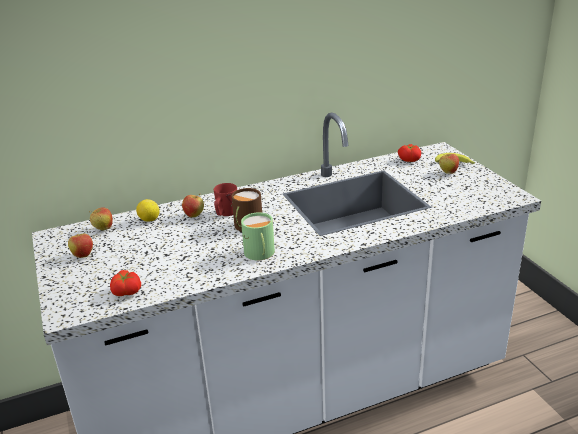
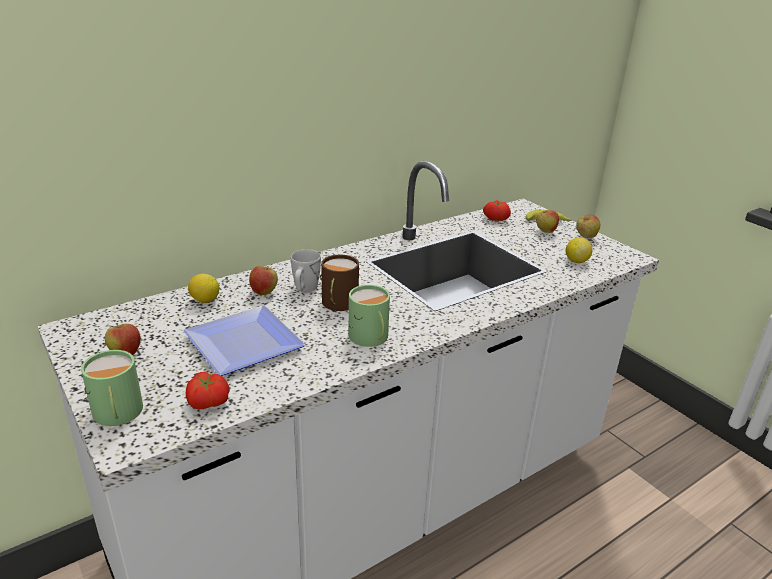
camera: 15 degrees left, 0 degrees up
apple [89,207,113,230] -> apple moved to [576,215,600,238]
red mug [214,183,237,216] -> white mug [291,249,321,292]
none -> green mug [81,350,143,426]
none -> plate [183,305,306,376]
none -> lemon [566,237,592,263]

